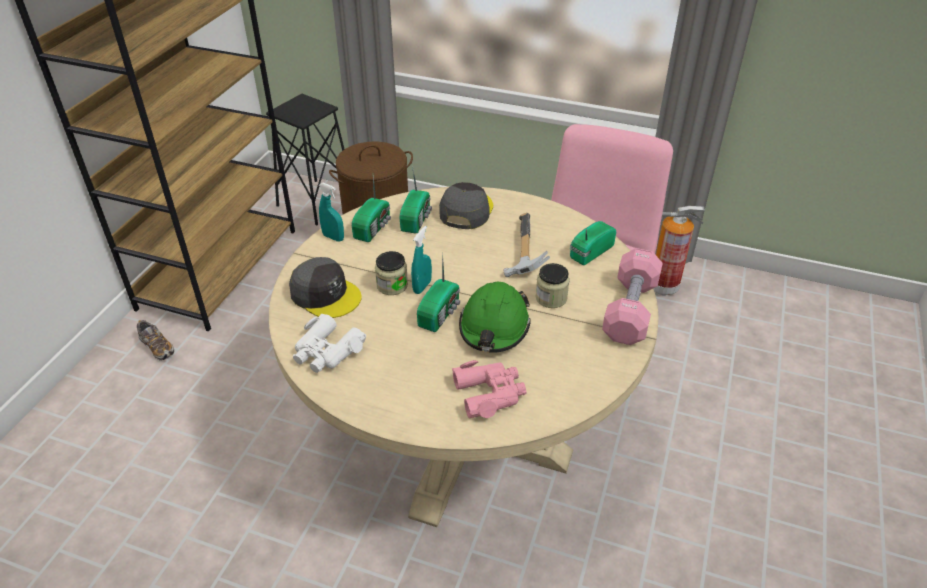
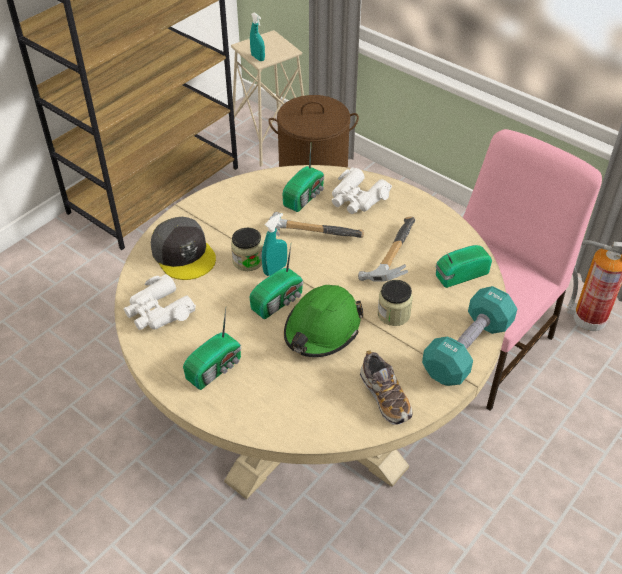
camera: 20 degrees right, 5 degrees up
shoe [137,320,174,361] -> shoe moved to [360,350,412,425]
black stool [266,94,344,225] -> beige stool [231,30,304,166]
turquoise spray bottle [319,183,344,242] -> turquoise spray bottle moved to [250,12,265,61]
radio [352,176,391,242] -> radio moved to [183,308,242,390]
grey cap [439,182,493,229] -> white binoculars [332,167,392,214]
pink binoculars [452,360,527,419] -> none
pink dumbbell [602,248,663,345] -> turquoise dumbbell [422,286,517,386]
none -> hammer [269,212,364,238]

